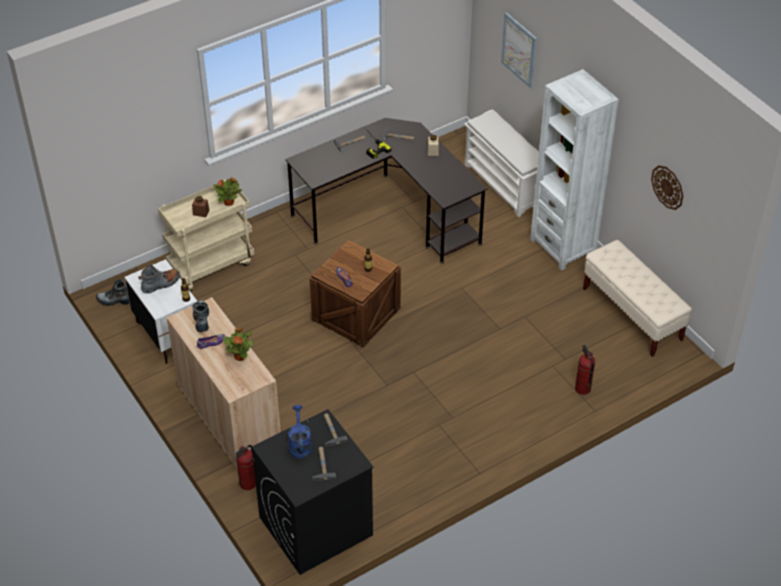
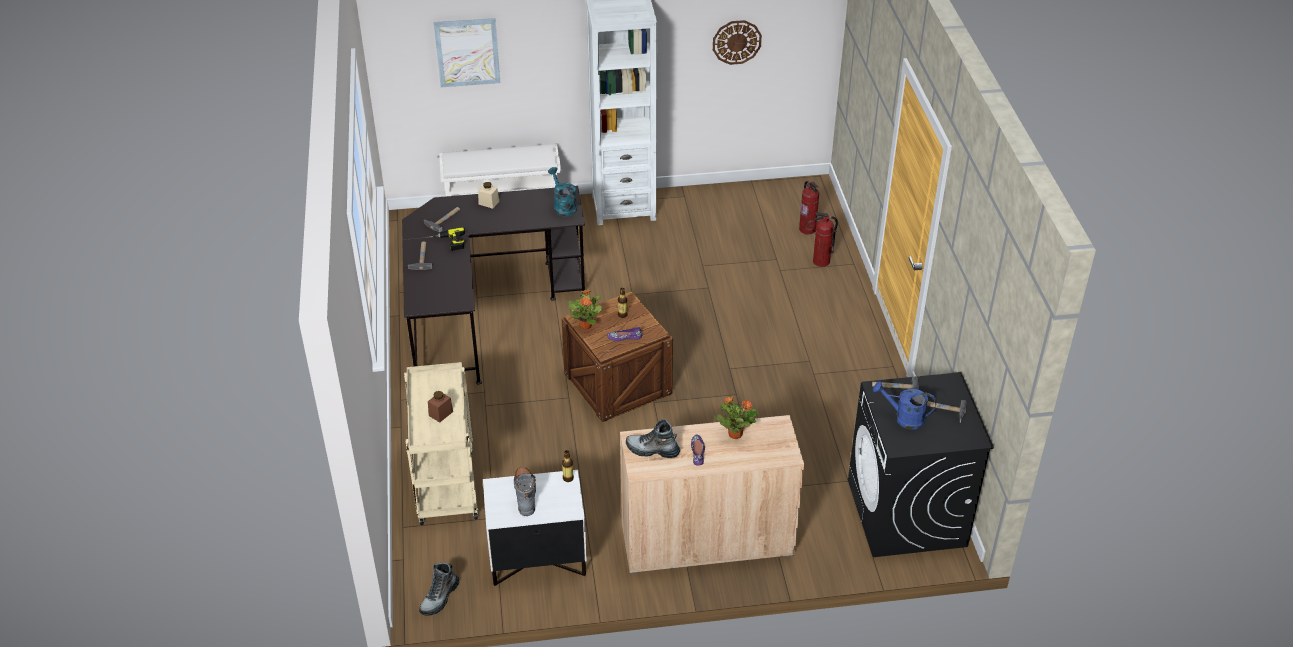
camera: 65 degrees left, 5 degrees down
potted plant [213,177,242,206] -> potted plant moved to [568,290,602,329]
fire extinguisher [236,445,256,490] -> fire extinguisher moved to [799,181,819,234]
beige bench [583,240,692,357] -> none
none -> turquoise watering can [548,167,577,216]

